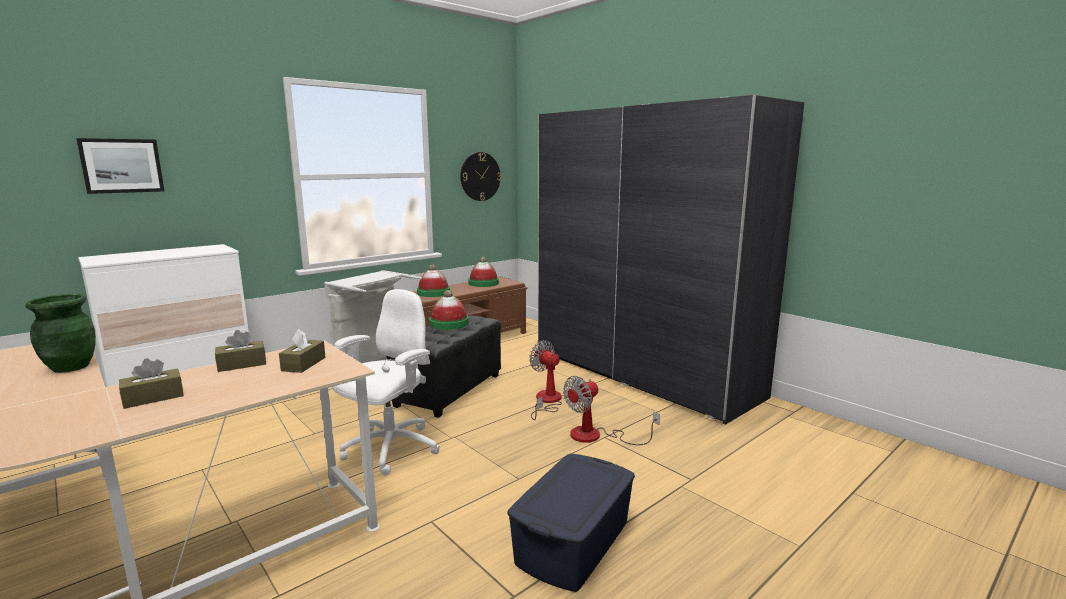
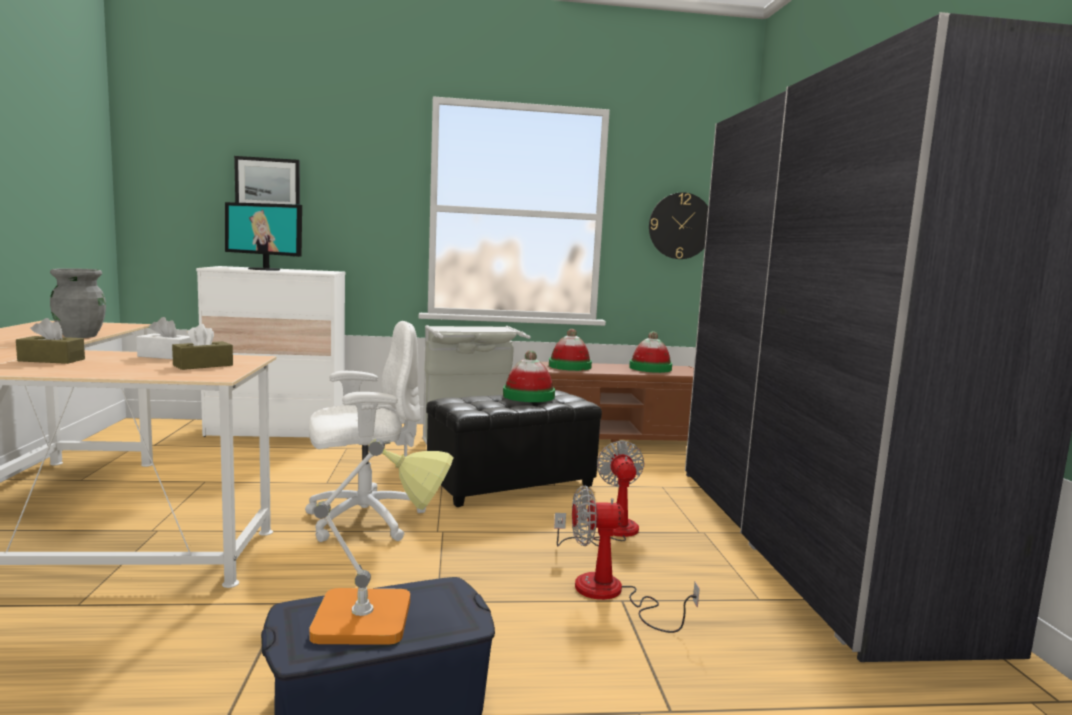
camera: 35 degrees right, 5 degrees down
green vase [25,294,96,373] -> grey vase [50,268,106,338]
brown tissue box [215,330,266,372] -> white tissue box [136,317,192,359]
none -> monitor [225,202,302,271]
none -> table lamp [309,439,453,645]

